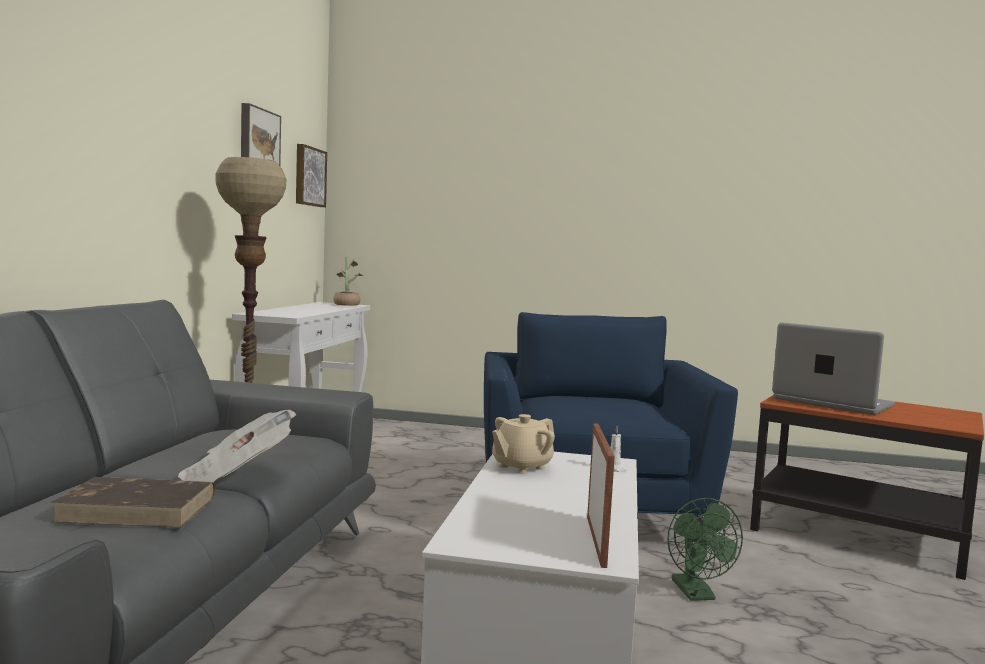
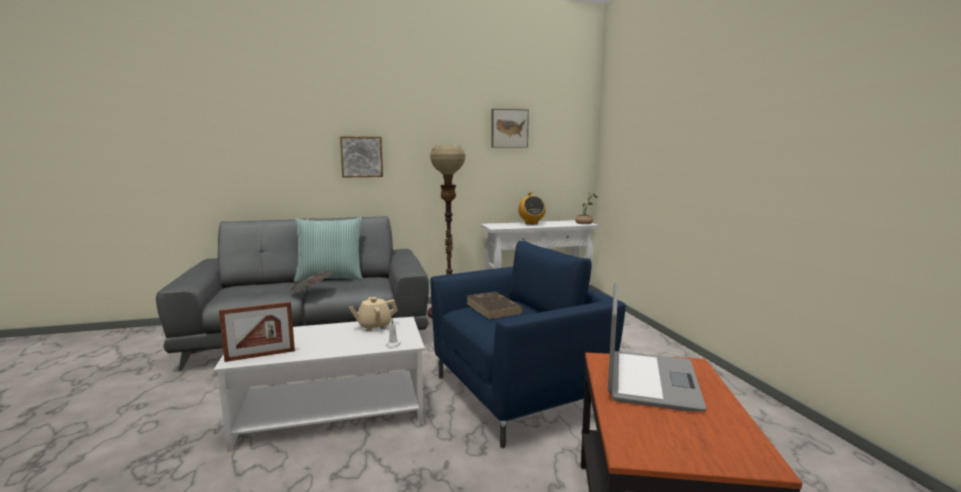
camera: 65 degrees right, 5 degrees up
brown book [51,477,215,528] -> brown book moved to [466,292,523,319]
picture [296,144,327,207] -> picture moved to [340,136,383,178]
beige teapot [492,414,555,474] -> beige teapot turned 45 degrees counterclockwise [349,297,398,331]
green fan [668,498,743,601] -> none
none -> pillow [294,217,363,282]
none -> radio [518,192,546,225]

